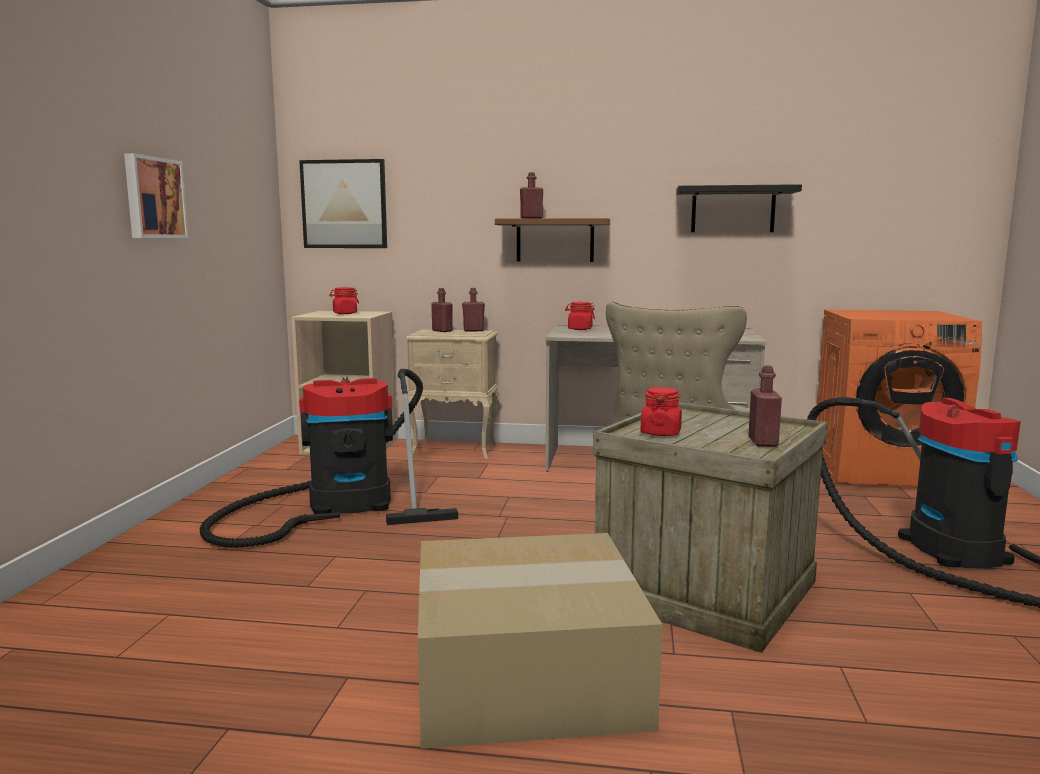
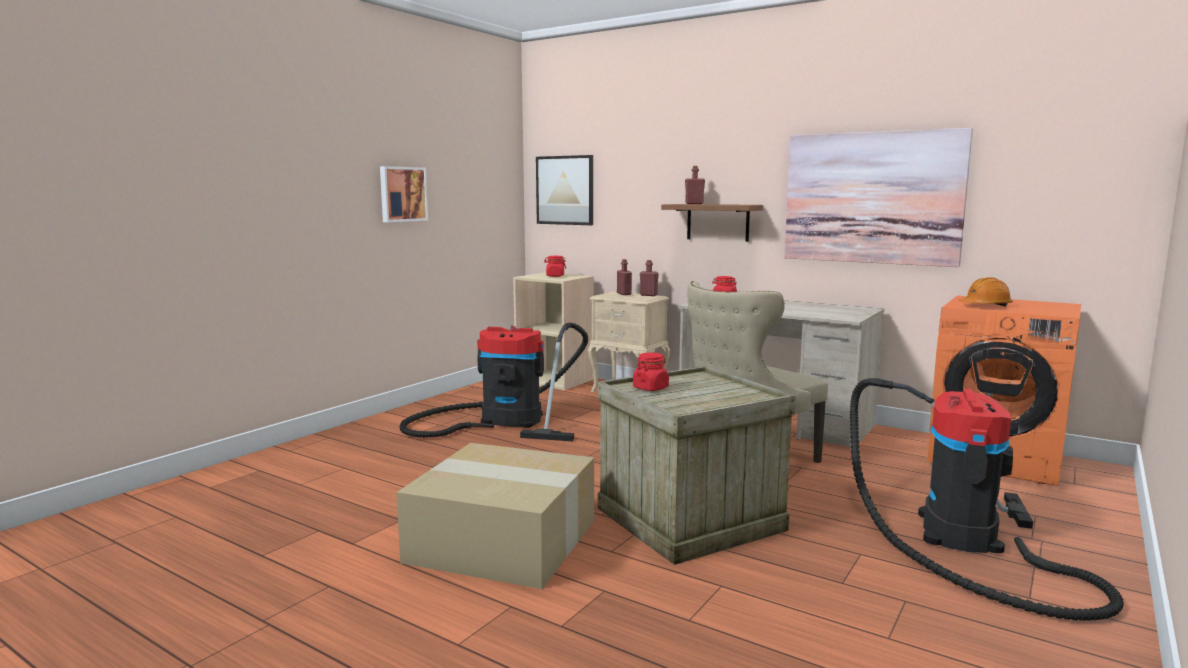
camera: 25 degrees right, 0 degrees up
black shelf [676,184,802,232] -> picture [784,128,973,267]
red bottle [748,366,782,447] -> none
none -> orange hard hat [959,277,1013,306]

